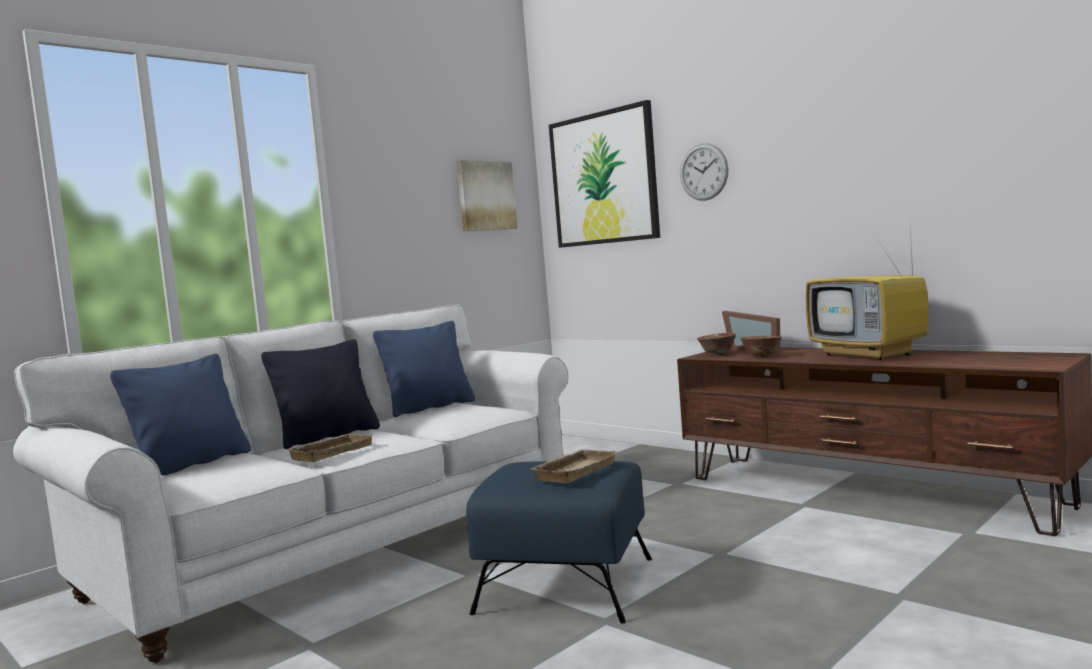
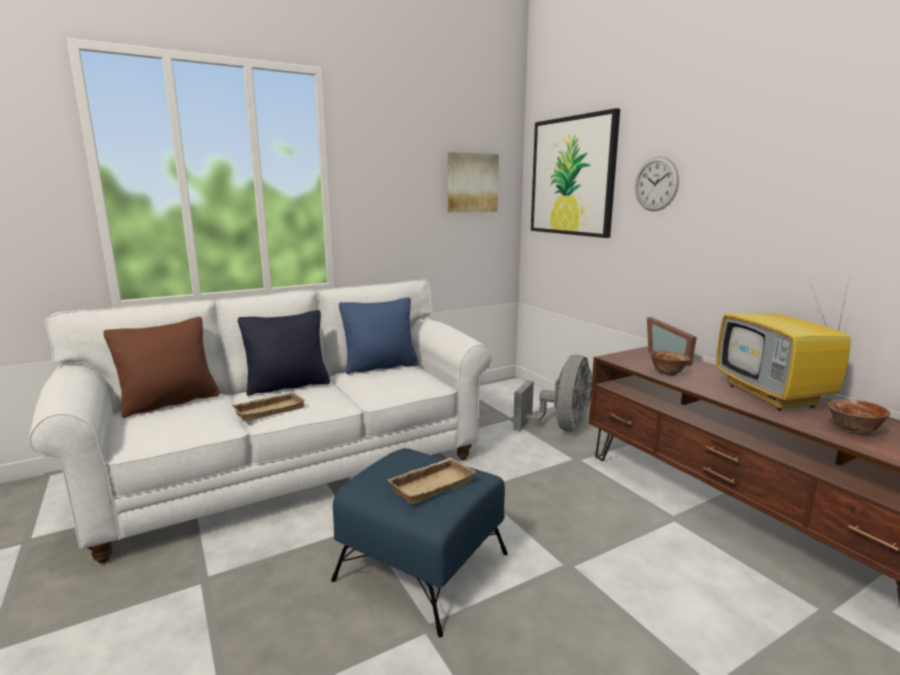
camera: 15 degrees right, 10 degrees up
blue pillow [110,354,251,475] -> brown pillow [103,317,219,418]
bowl [697,333,736,356] -> bowl moved to [828,399,890,435]
none -> grey fan [513,355,592,432]

